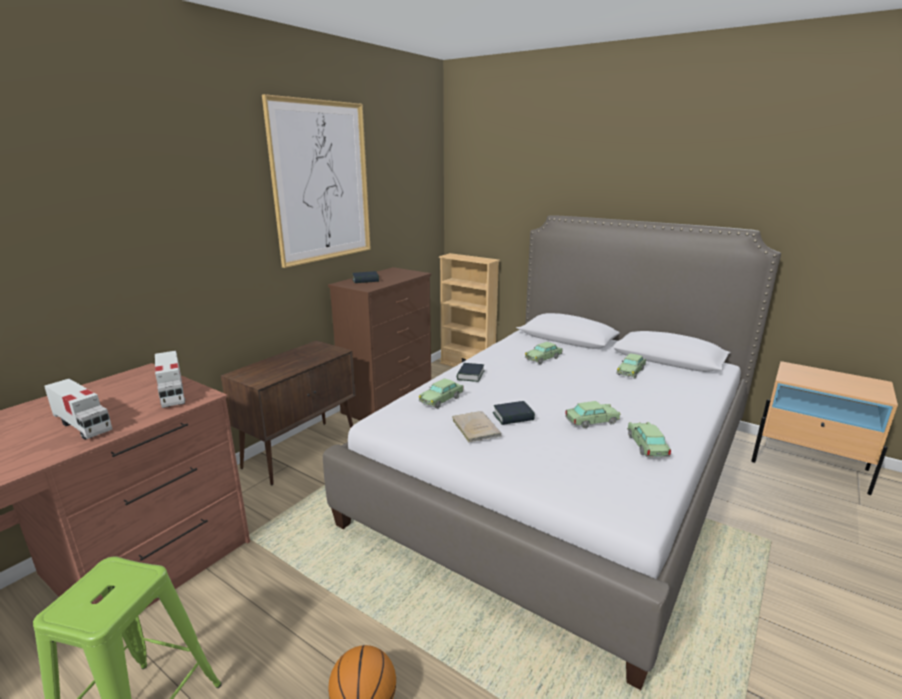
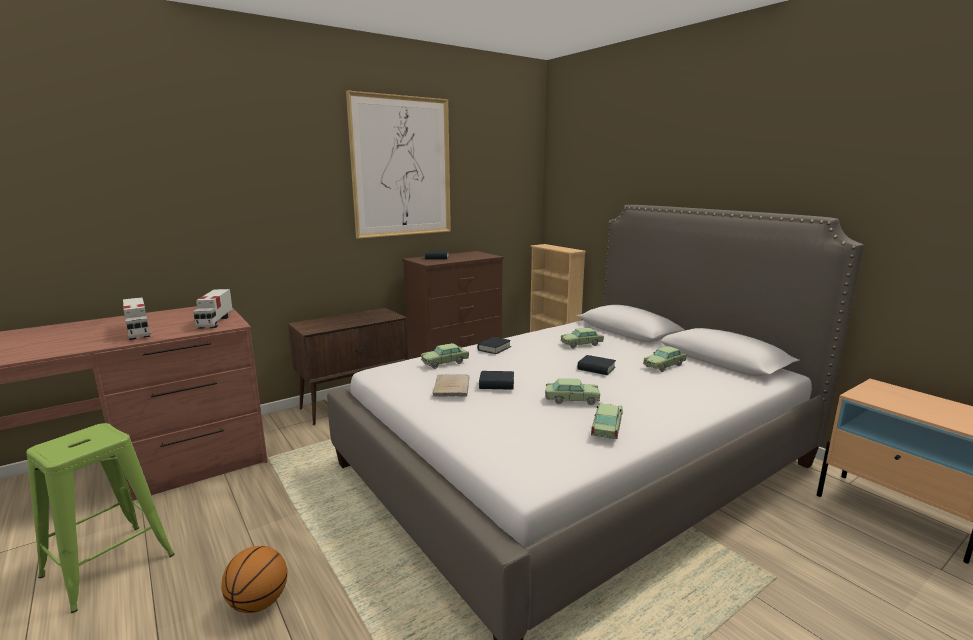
camera: 20 degrees right, 5 degrees down
none -> book [577,355,616,375]

